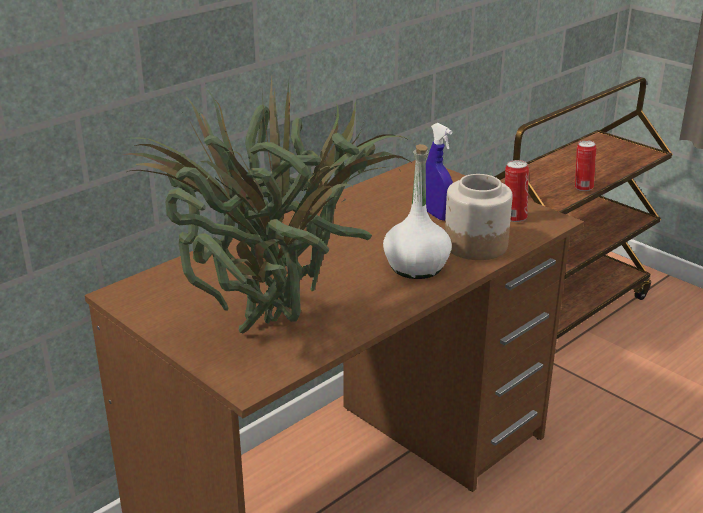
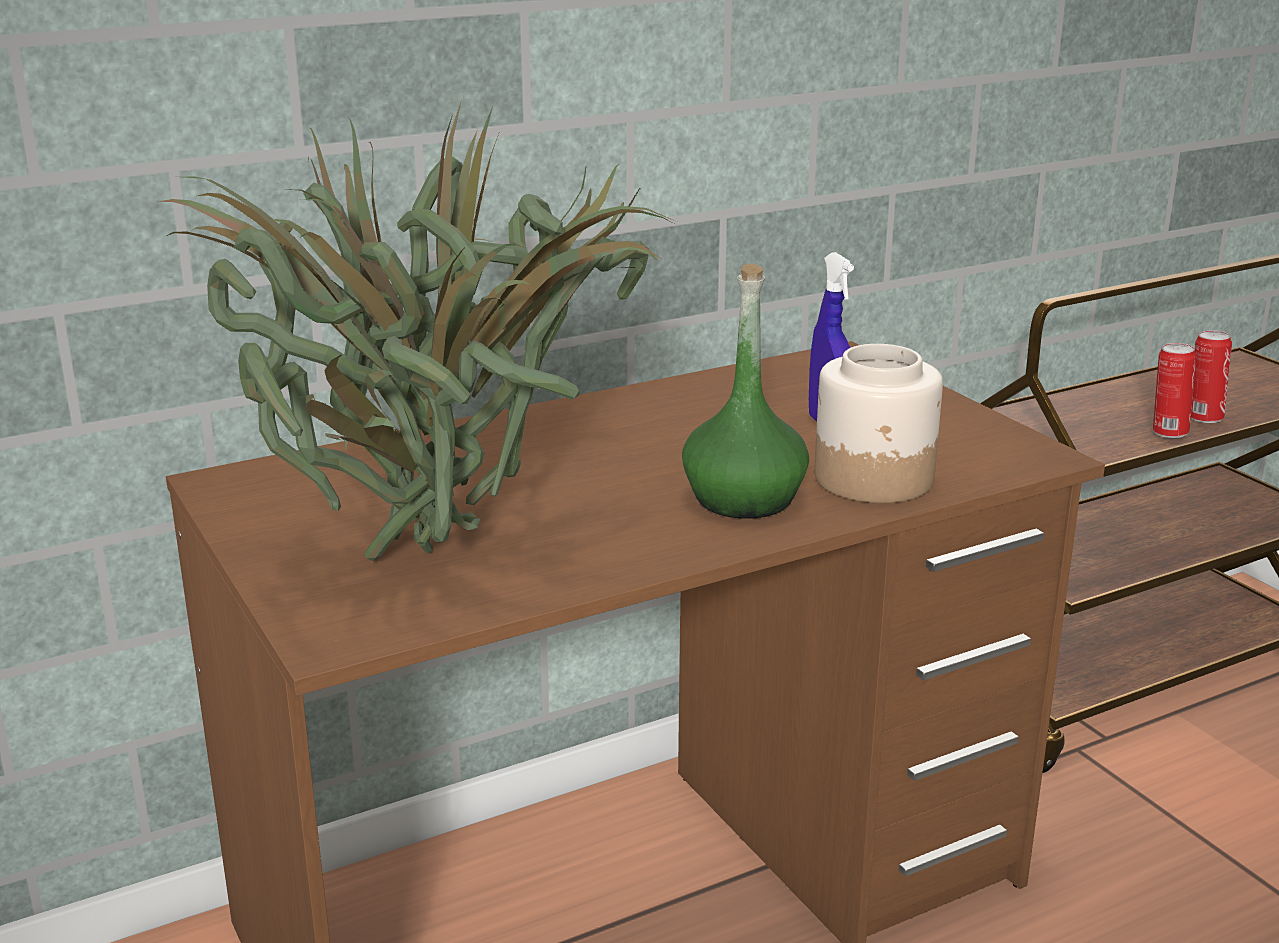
camera: 15 degrees right, 5 degrees down
white bottle [383,144,452,279] -> green bottle [682,264,809,519]
can [505,160,529,222] -> can moved to [1191,331,1232,423]

